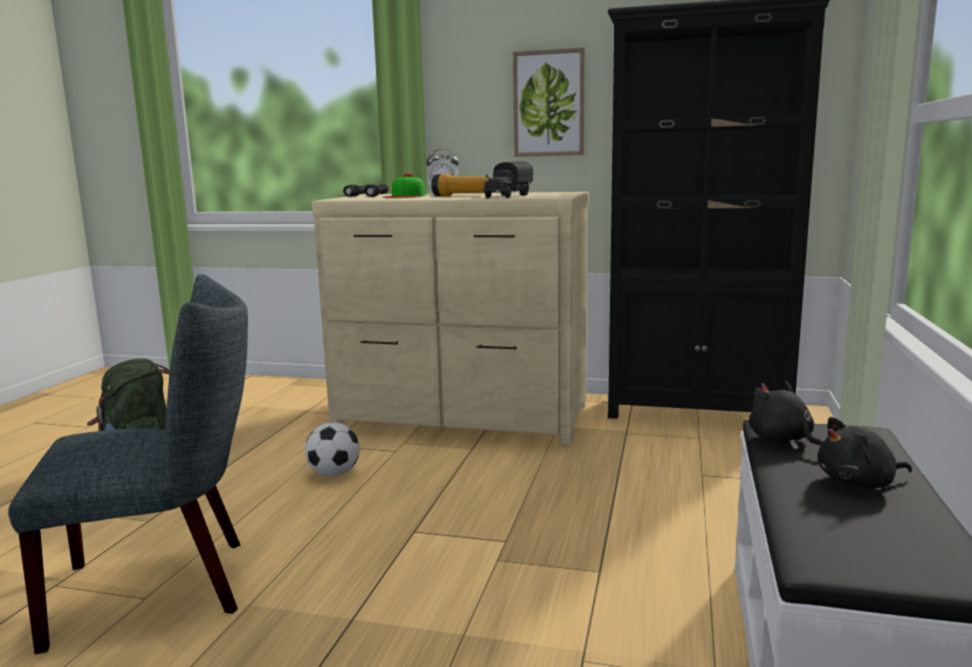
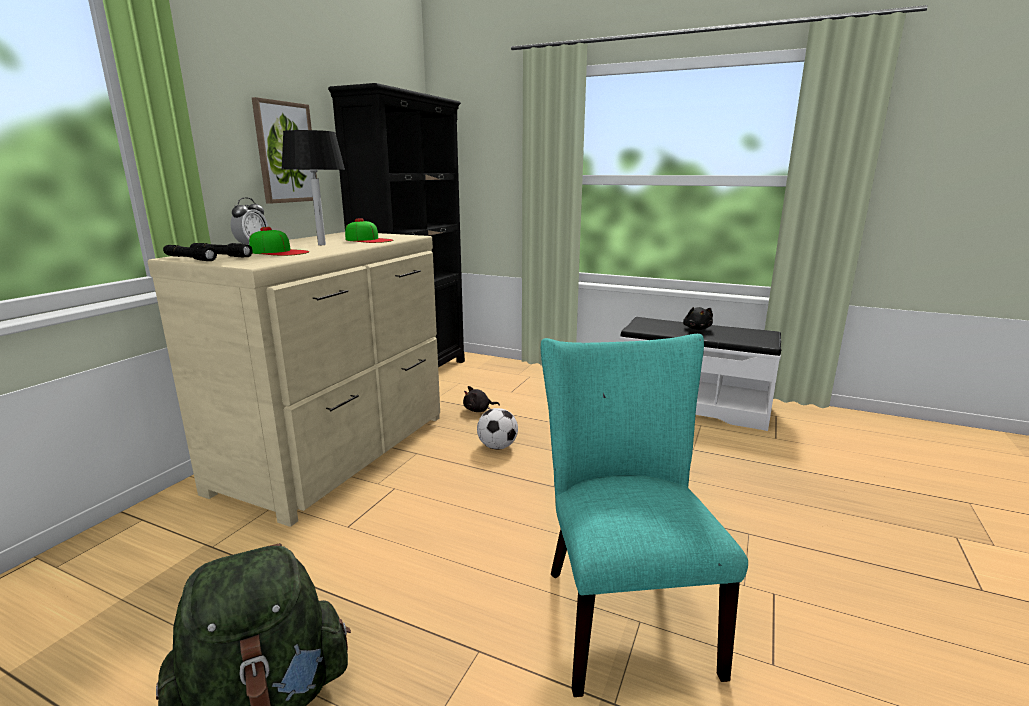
camera: 80 degrees left, 5 degrees up
grey chair [8,274,248,654] -> turquoise chair [541,334,748,697]
football [305,422,360,477] -> football moved to [477,408,518,449]
flashlight [431,174,488,196] -> black table lamp [281,130,345,245]
toy truck [483,161,533,198] -> cap [345,218,393,243]
black plush toy [749,381,824,450] -> black plush toy moved to [463,386,500,412]

